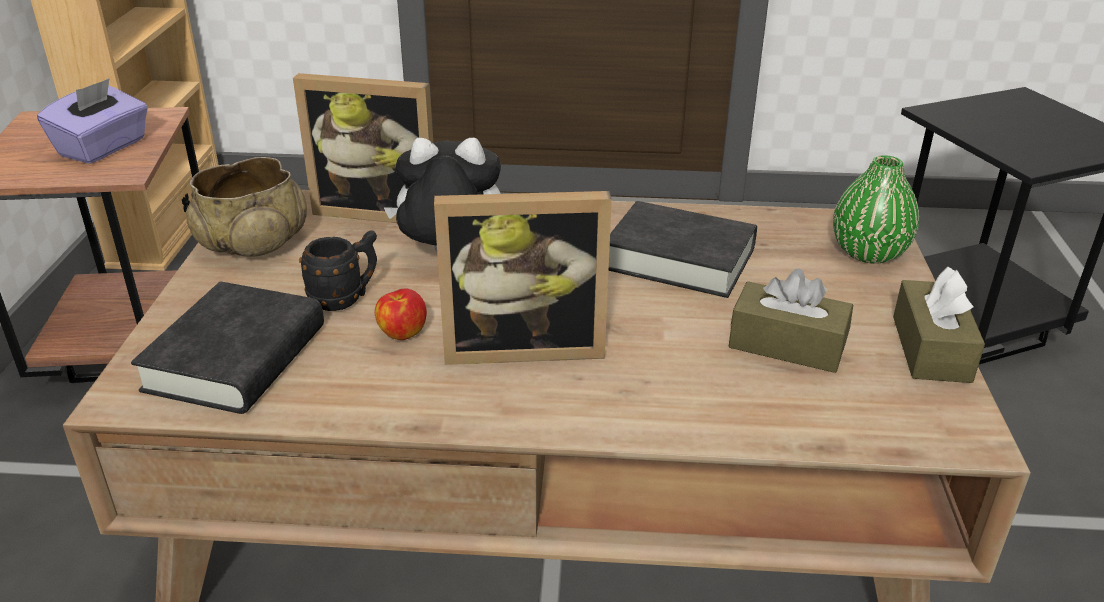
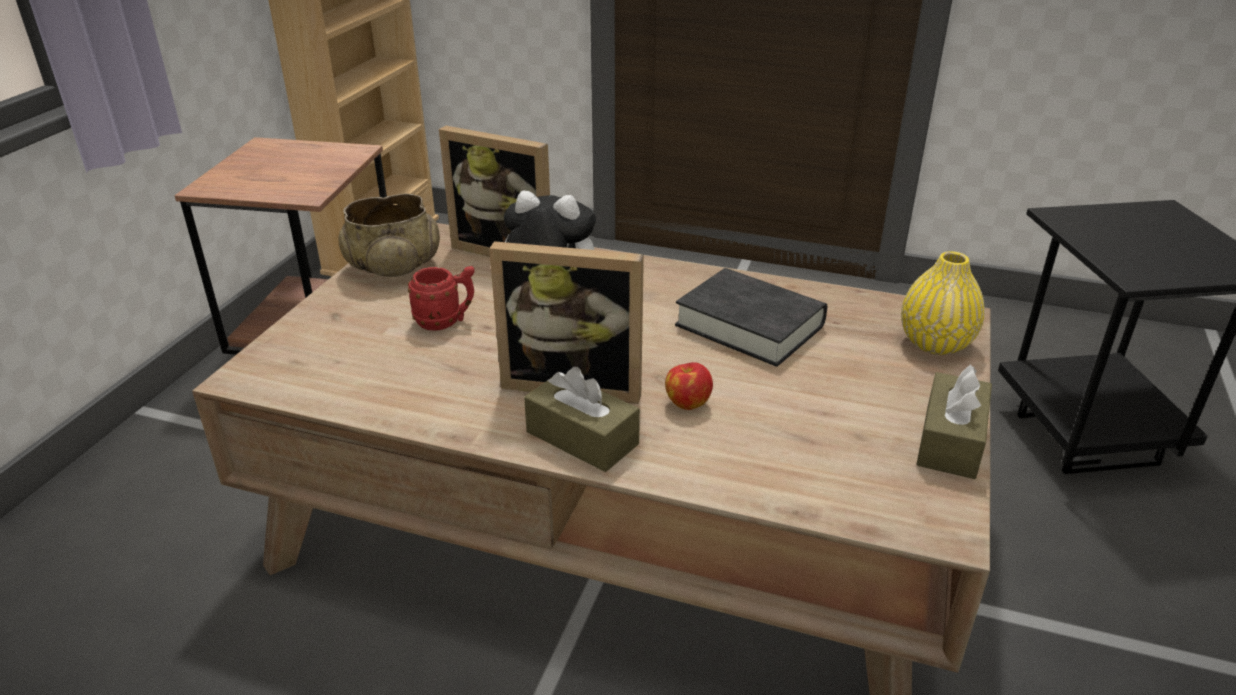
camera: 15 degrees right, 0 degrees up
purple tissue box [37,78,148,164] -> none
black book [131,281,324,414] -> none
black mug [299,231,377,311] -> red mug [408,266,475,330]
apple [375,289,427,340] -> apple moved to [665,362,713,410]
brown tissue box [728,269,853,373] -> brown tissue box moved to [524,367,640,472]
green vase [833,155,919,264] -> yellow vase [901,251,985,355]

